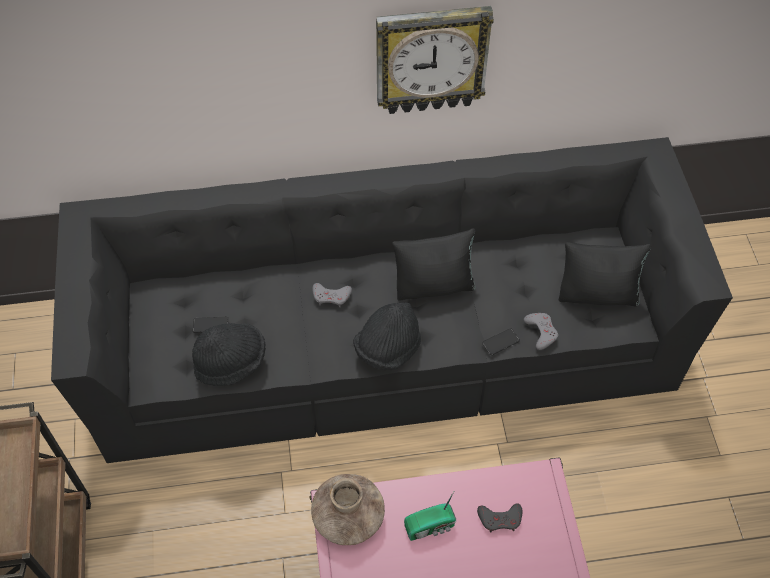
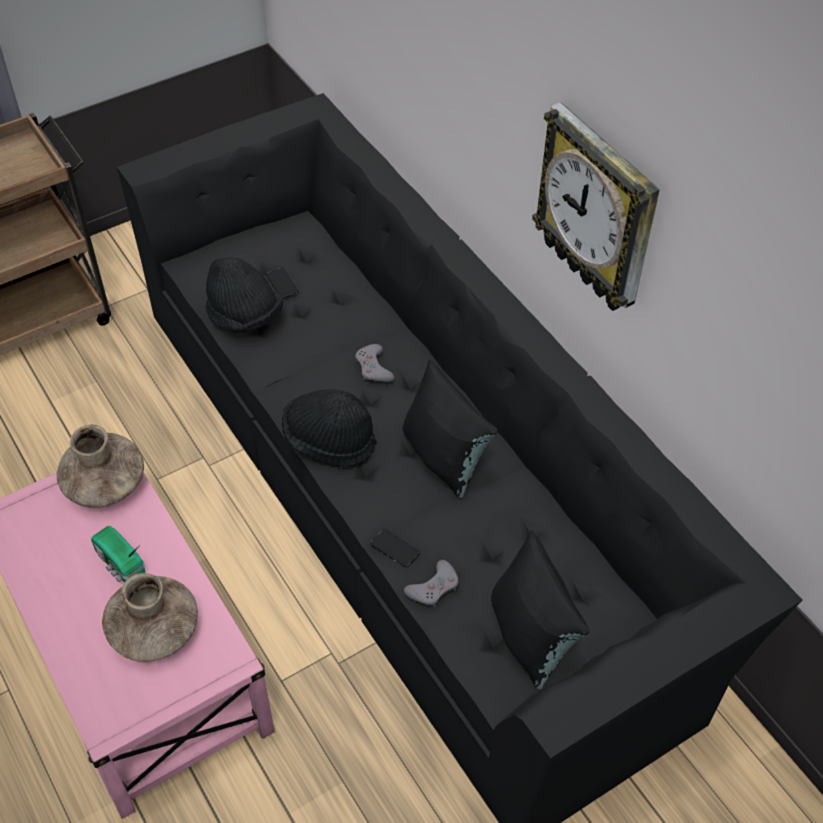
camera: 65 degrees right, 5 degrees down
grey game controller [477,503,522,533] -> brown vase [102,573,198,662]

